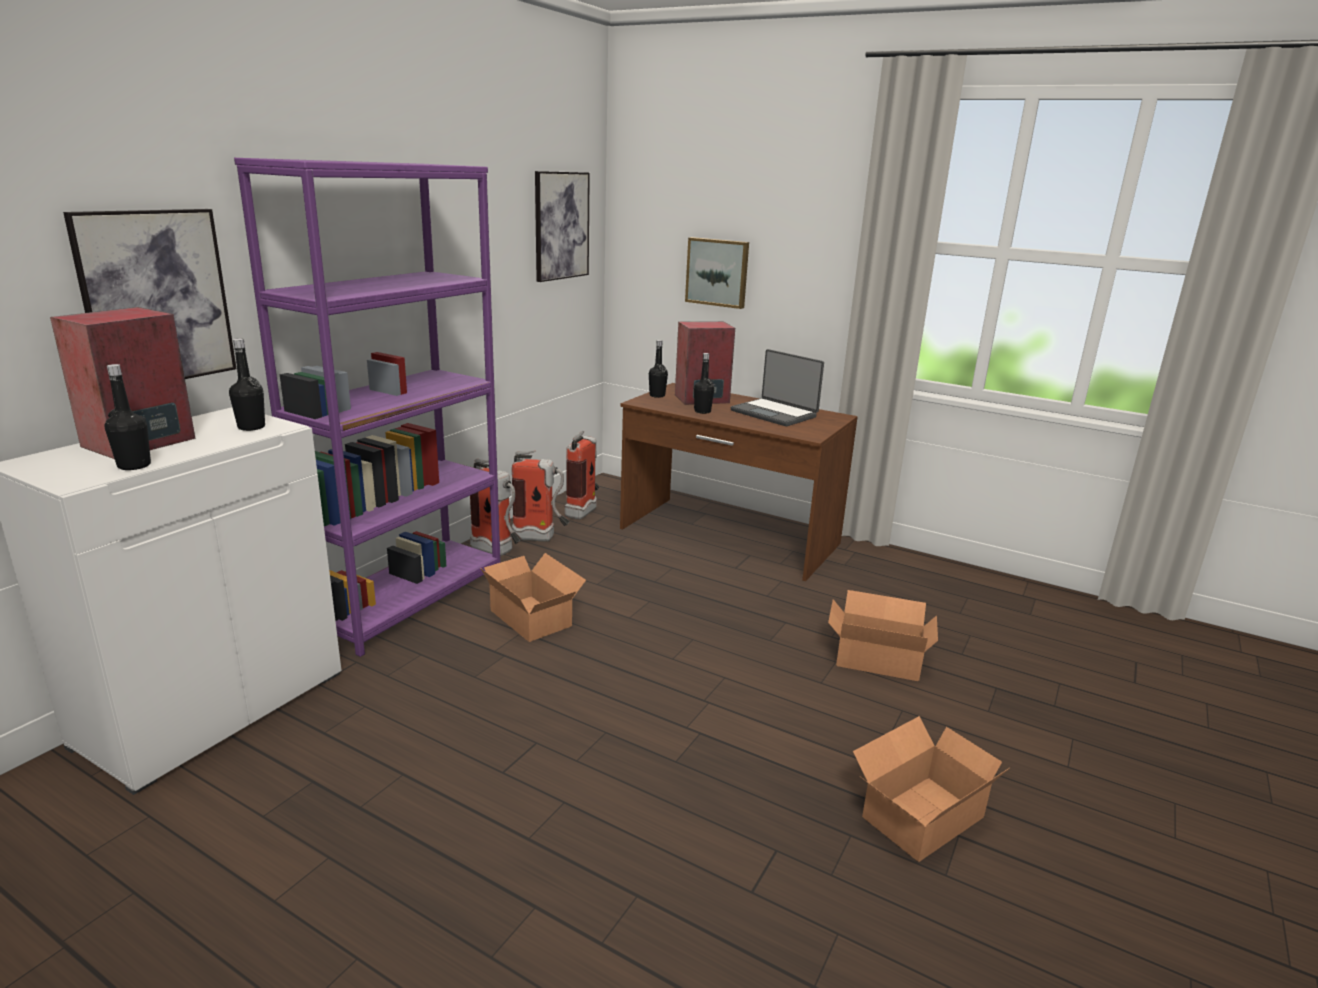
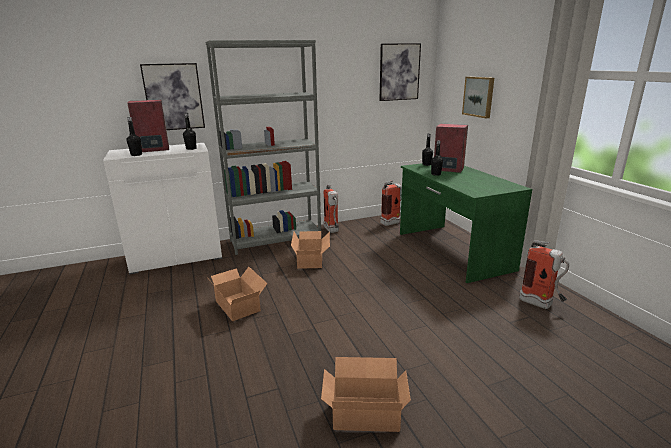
camera: 40 degrees right, 0 degrees up
purple bookcase [234,158,501,657] -> grey bookcase [205,40,322,255]
fire extinguisher [512,451,570,542] -> fire extinguisher moved to [519,240,569,309]
brown desk [620,383,858,581] -> green desk [400,163,532,283]
laptop [731,349,824,426] -> none
cardboard box [828,590,938,681] -> cardboard box moved to [210,267,268,321]

